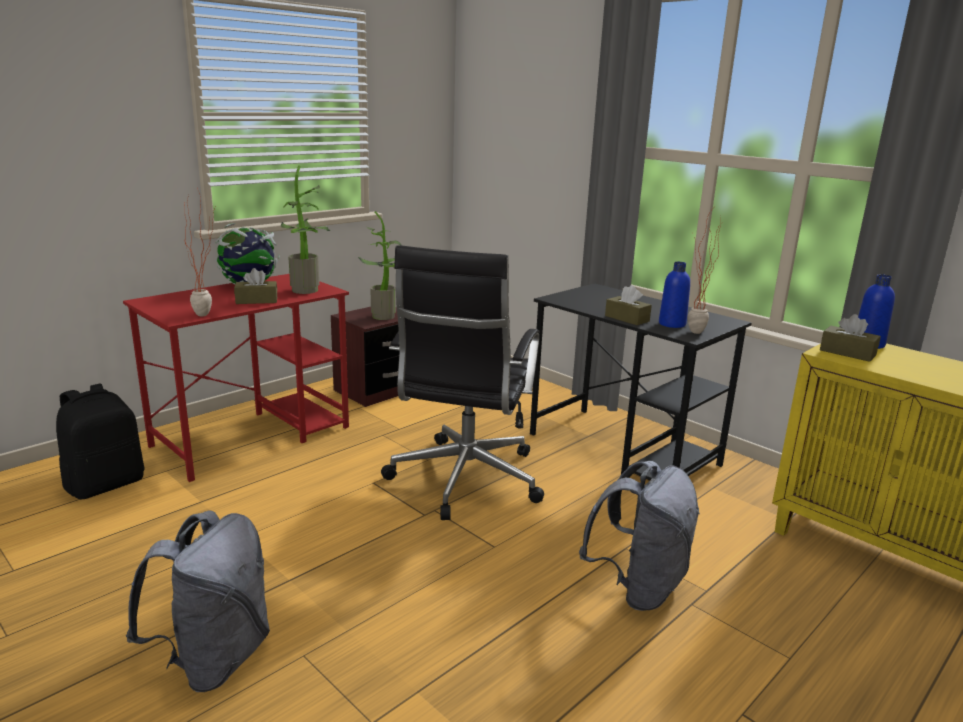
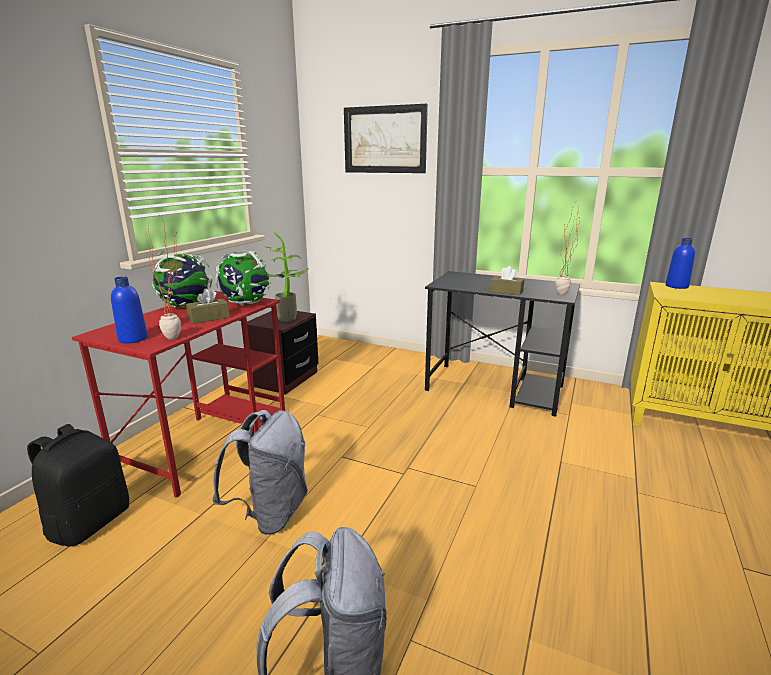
camera: 20 degrees left, 0 degrees up
potted plant [280,165,330,294] -> globe [215,250,271,306]
black office chair [381,245,544,520] -> none
grey backpack [579,461,700,611] -> grey backpack moved to [212,410,308,535]
blue bottle [659,262,690,328] -> blue bottle moved to [111,277,148,343]
brown tissue box [820,314,881,362] -> none
none -> picture [344,104,428,173]

